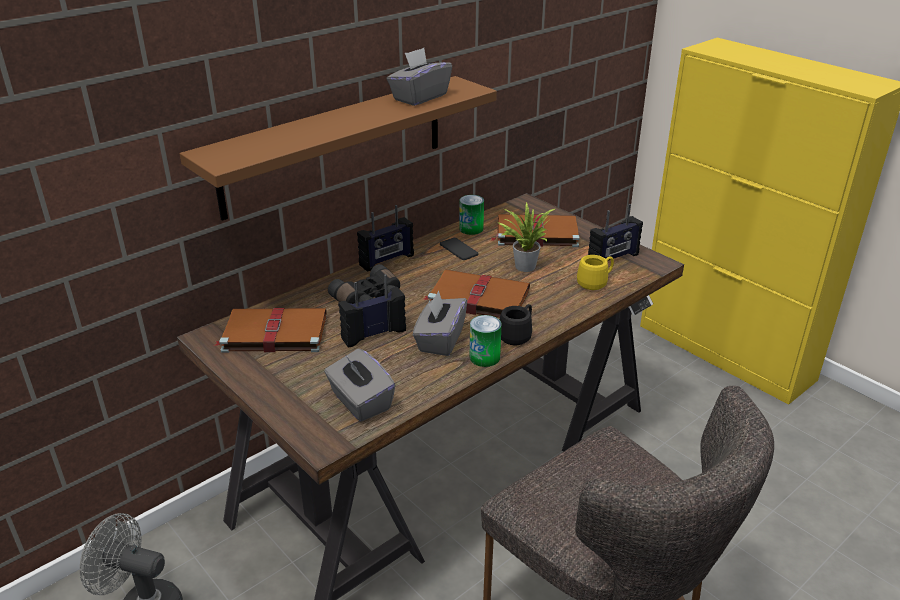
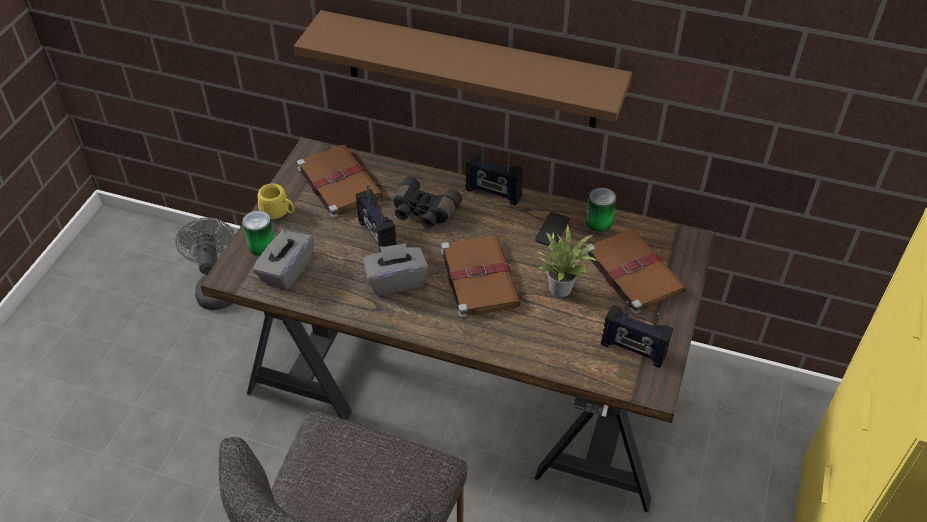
camera: 60 degrees right, 15 degrees up
radio [338,274,406,348] -> radio turned 150 degrees counterclockwise [356,184,396,253]
grey tissue box [387,48,452,106] -> none
can [470,315,502,367] -> can moved to [242,210,274,256]
black mug [500,304,532,345] -> none
yellow mug [577,255,614,290] -> yellow mug moved to [258,184,295,219]

